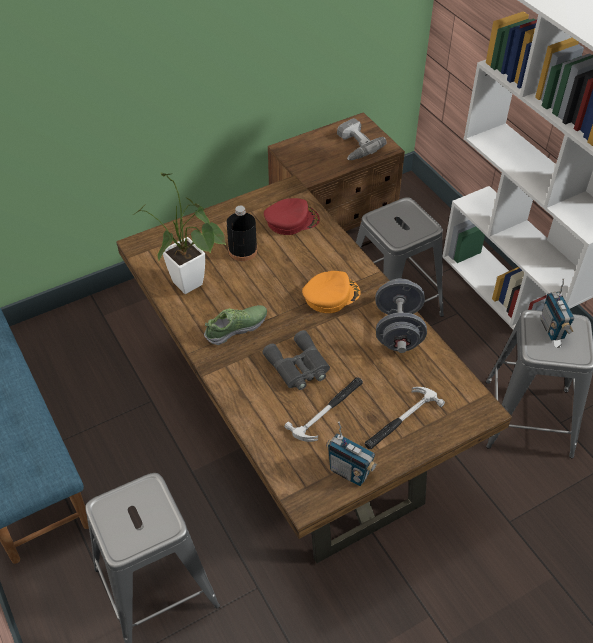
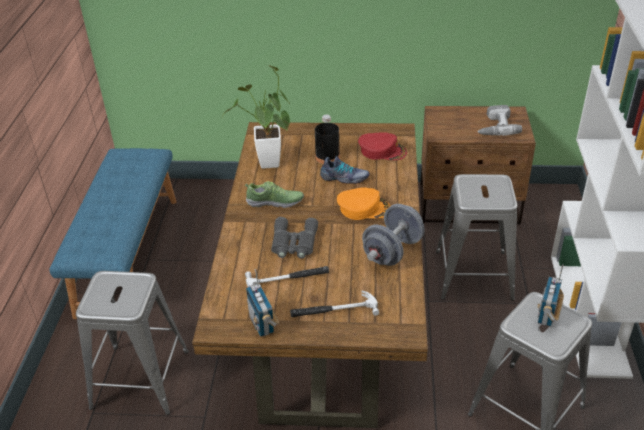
camera: 35 degrees right, 10 degrees down
none -> shoe [320,156,369,184]

